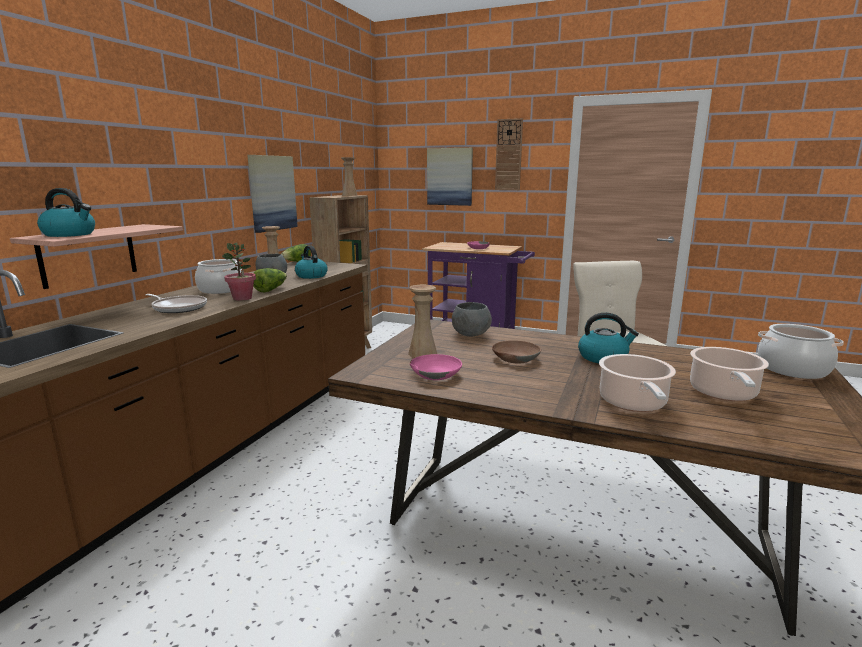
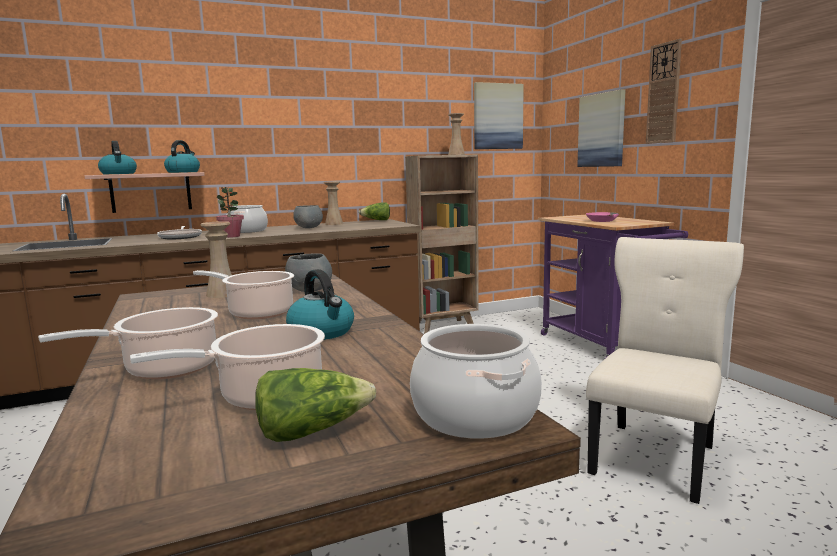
camera: 45 degrees right, 5 degrees down
picture [247,155,298,233] -> picture moved to [474,82,524,149]
lettuce [253,268,287,292] -> lettuce moved to [256,368,376,442]
kettle [295,245,328,279] -> kettle moved to [164,140,200,173]
pink bowl [410,354,462,380] -> none
brown bowl [492,340,541,363] -> cooking pot [193,270,294,319]

